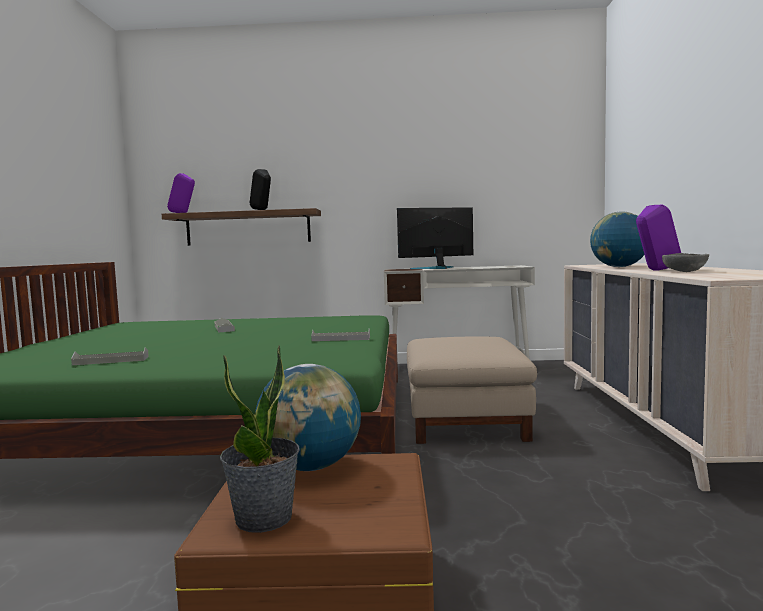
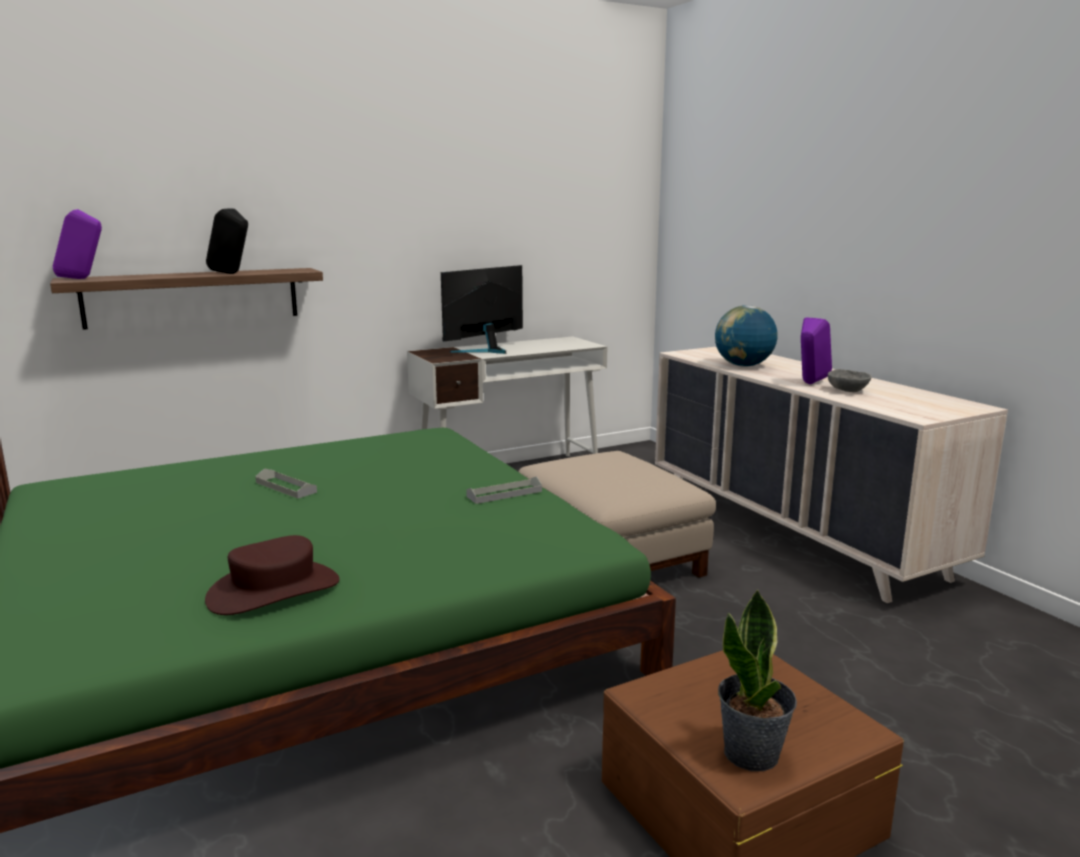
camera: 30 degrees left, 10 degrees up
grey tray [71,347,149,365] -> brown hat [205,535,339,615]
globe [255,364,361,471] -> none

